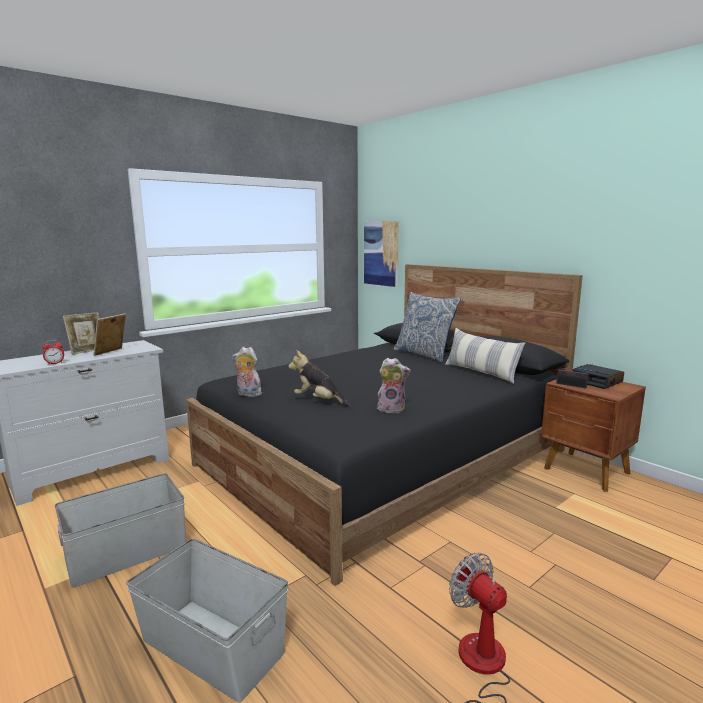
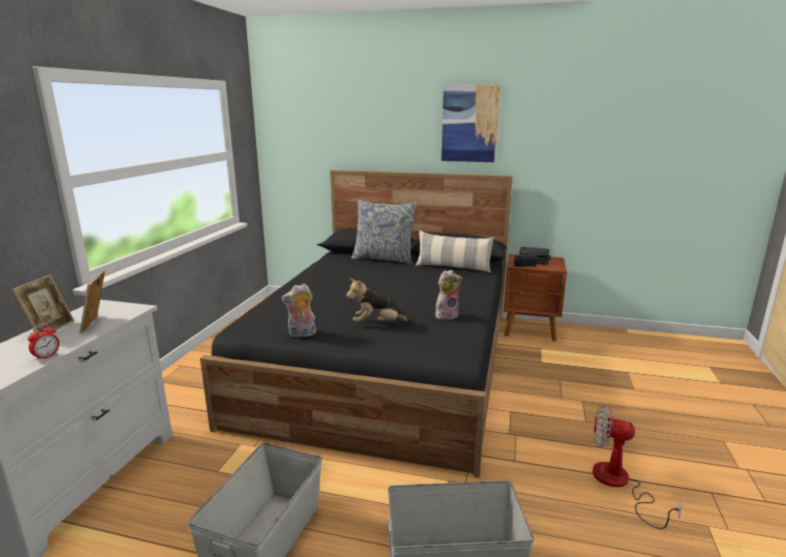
camera: 35 degrees left, 5 degrees up
picture [364,221,399,287] -> picture moved to [441,84,501,162]

